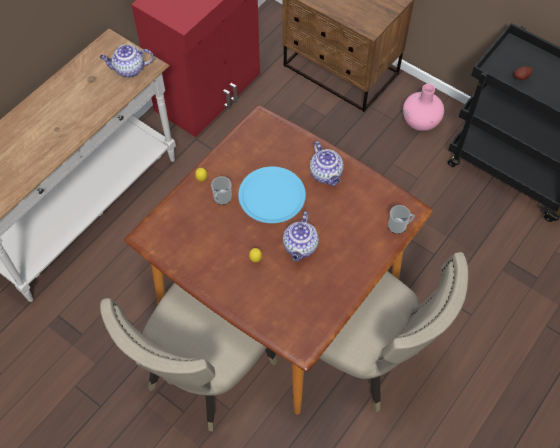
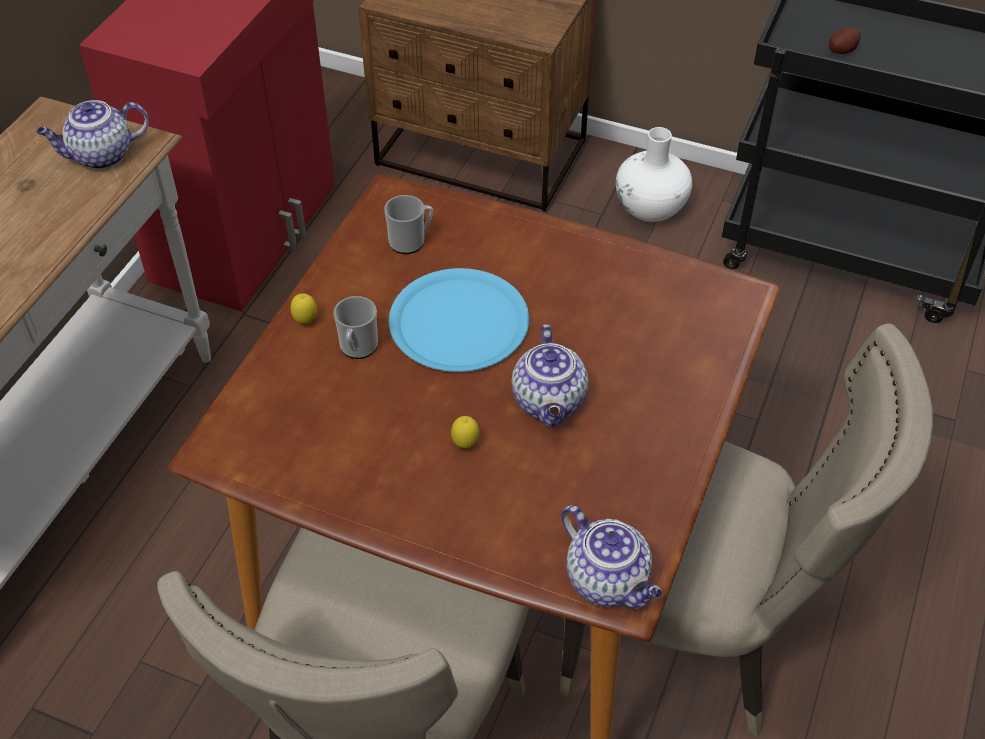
camera: 15 degrees left, 10 degrees down
teapot [309,141,344,186] -> teapot moved to [561,505,663,609]
mug [388,205,415,234] -> mug moved to [384,195,433,254]
pink vase [403,84,444,131] -> white vase [616,127,692,222]

